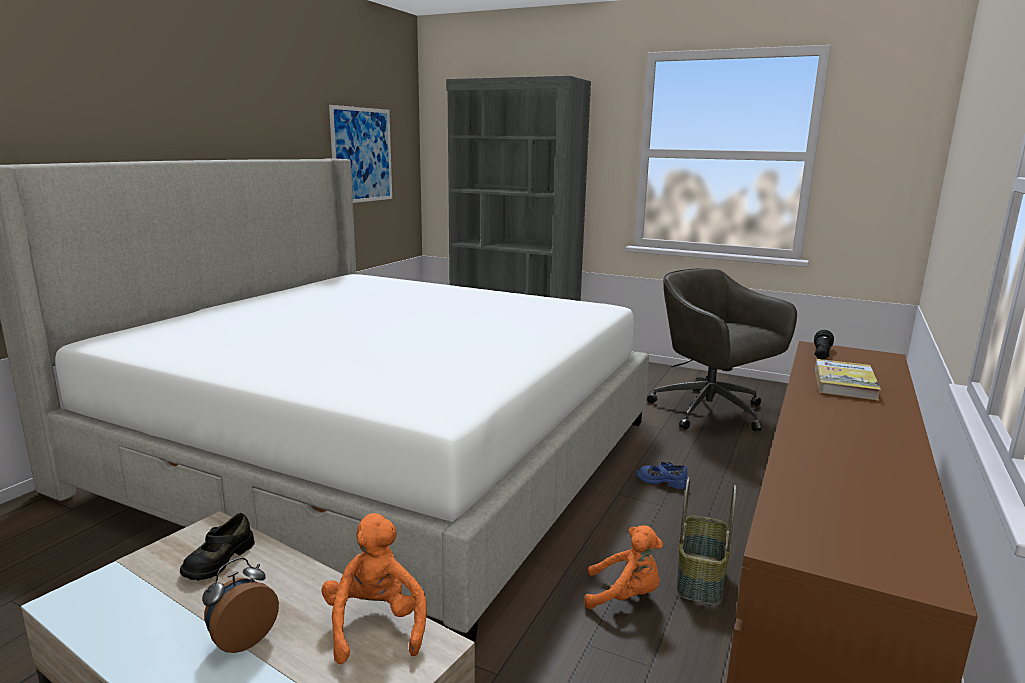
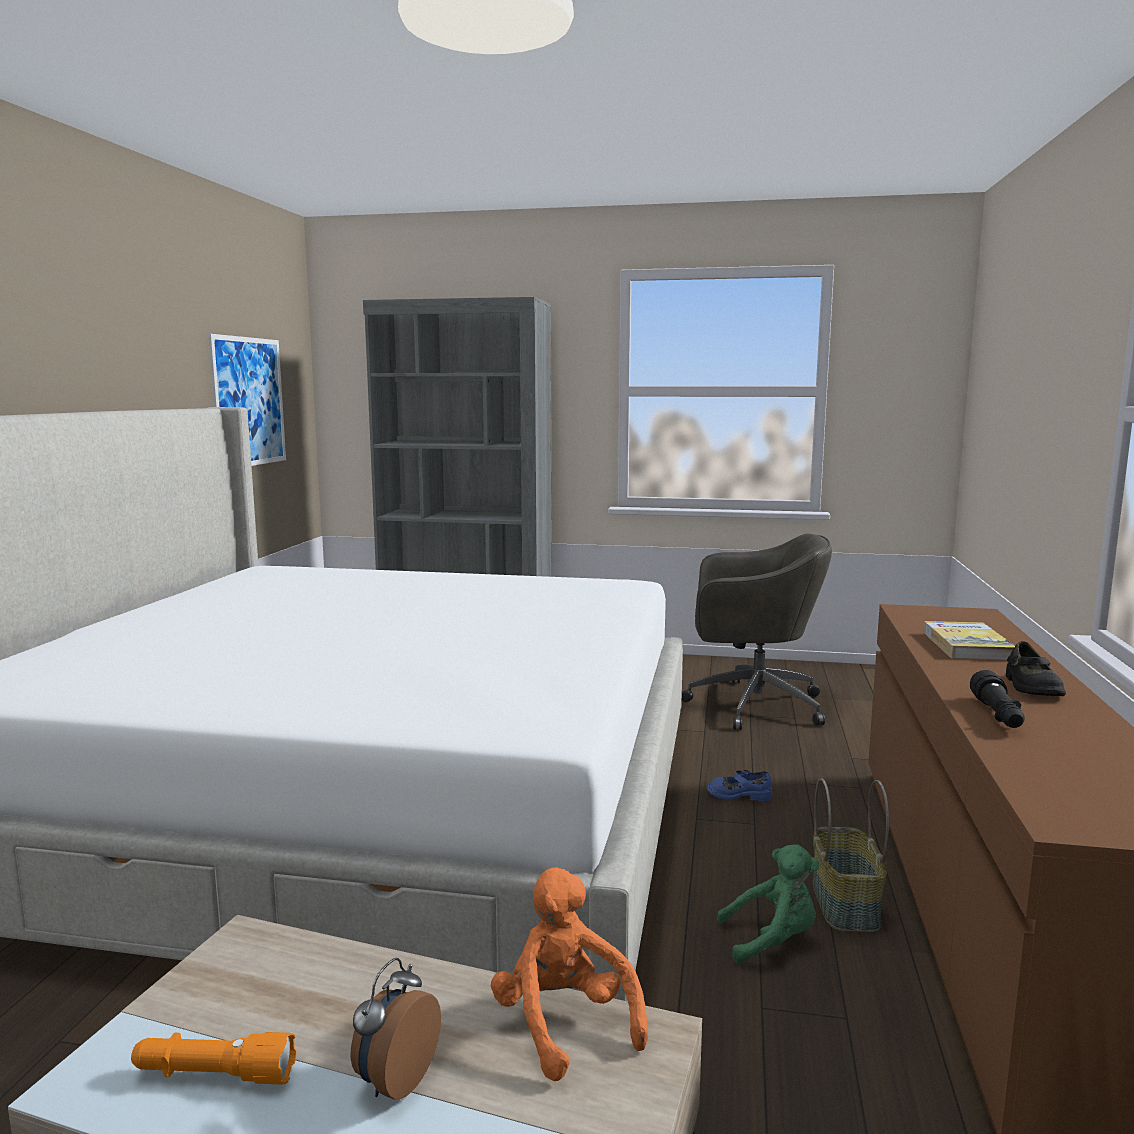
camera: 15 degrees left, 5 degrees down
black shoe [180,513,255,581] -> black shoe moved to [1006,641,1066,696]
orange plush toy [584,525,663,609] -> green plush toy [717,844,819,964]
grey office chair [647,268,797,431] -> grey office chair turned 150 degrees clockwise [682,533,832,730]
black flashlight [814,330,834,359] -> black flashlight moved to [970,670,1025,728]
none -> orange flashlight [131,1032,297,1085]

